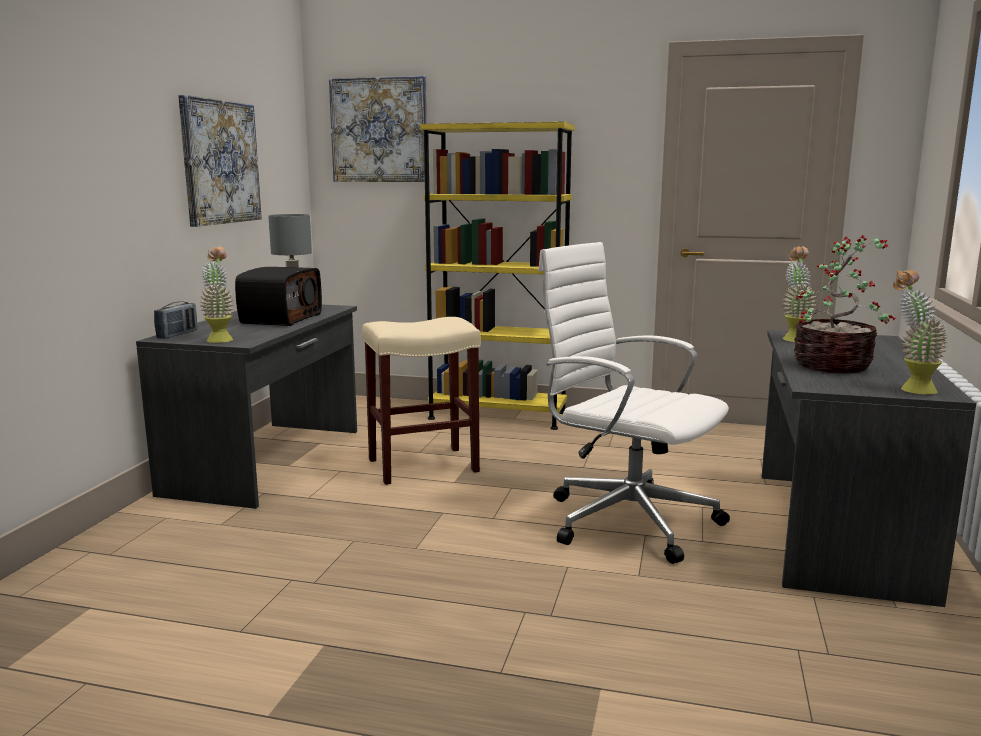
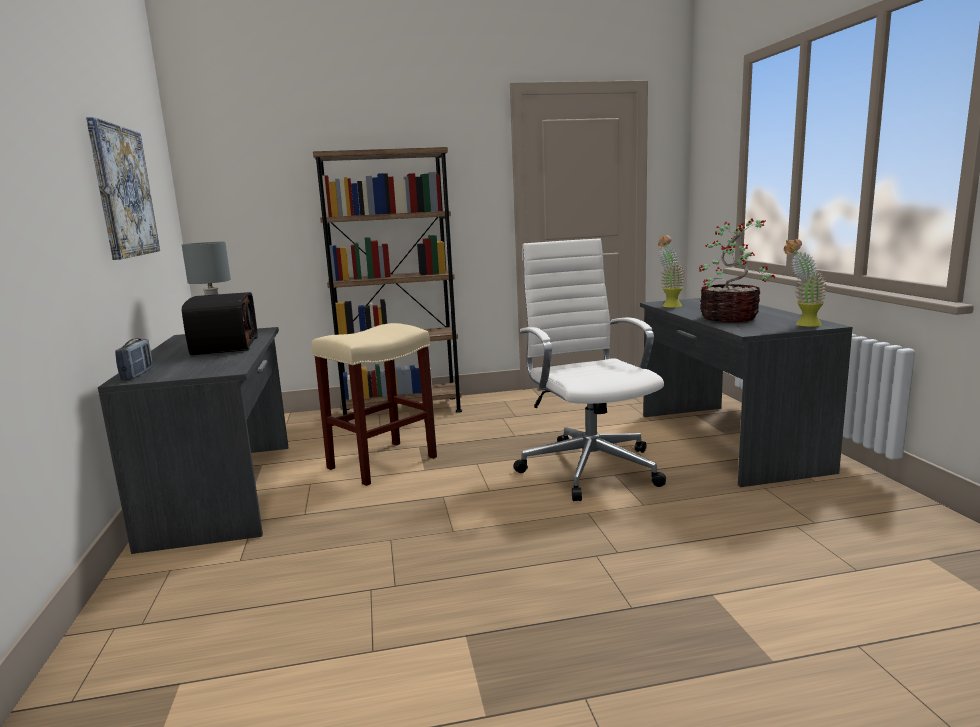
camera: 25 degrees left, 0 degrees up
potted plant [200,247,234,343] -> none
picture [329,76,427,182] -> none
yellow bookcase [420,122,575,430] -> brown bookcase [313,147,462,422]
white office chair [538,242,730,564] -> white office chair turned 60 degrees clockwise [513,238,666,501]

